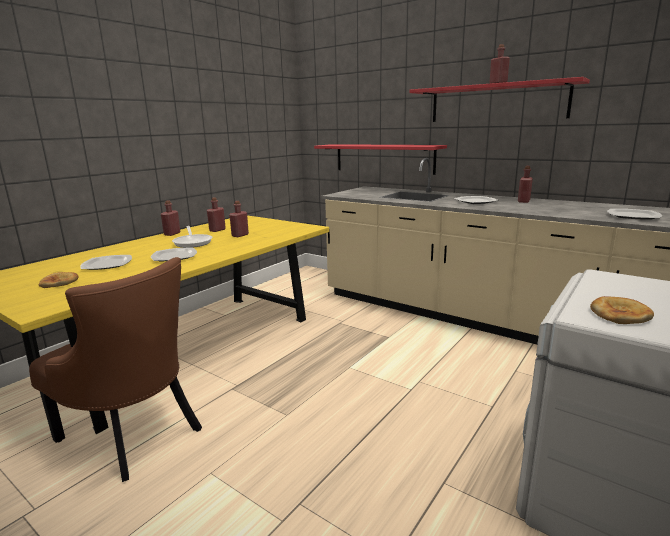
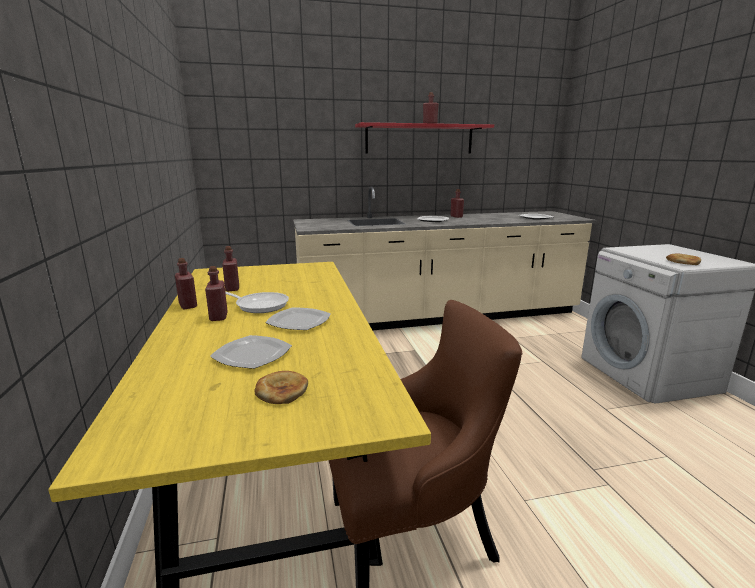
camera: 50 degrees left, 0 degrees up
red bottle [229,201,249,237] -> red bottle moved to [205,266,228,321]
red shelf [314,144,447,175] -> none

